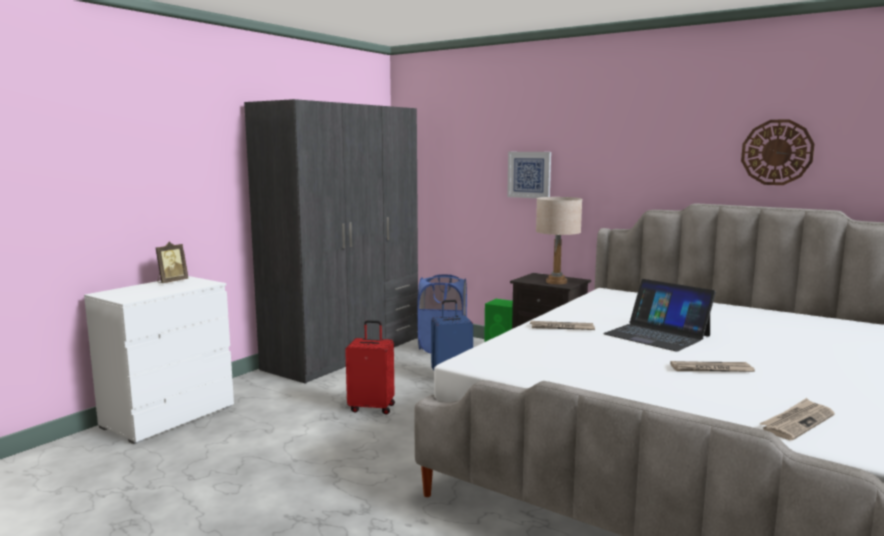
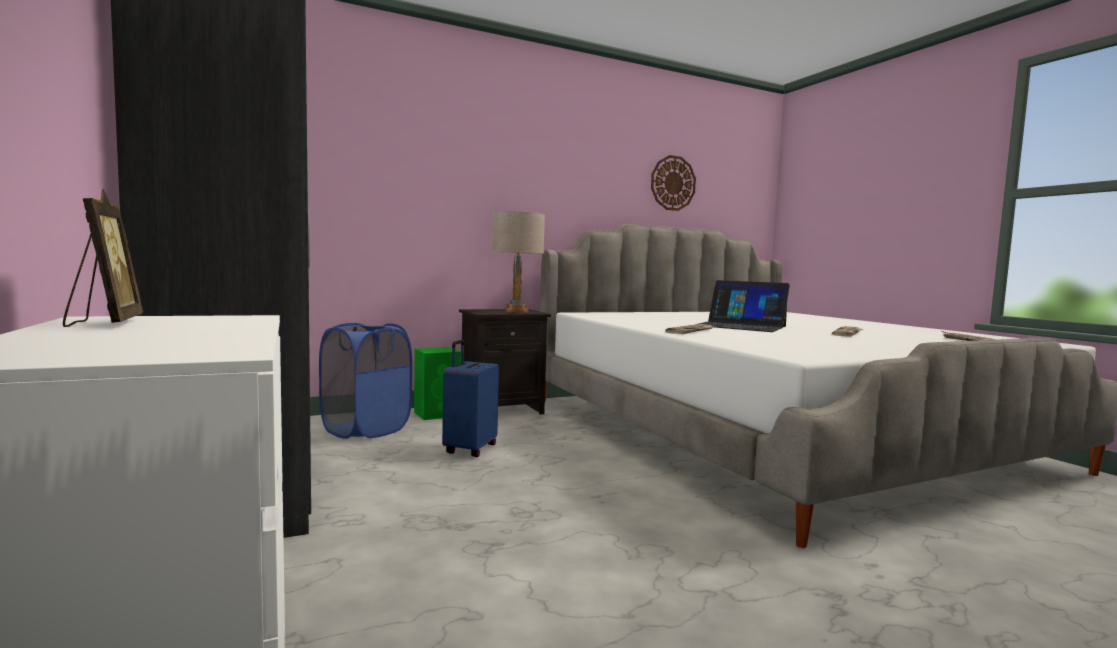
camera: 60 degrees left, 5 degrees down
red suitcase [345,320,395,414] -> none
picture [507,152,551,199] -> none
laptop [603,279,716,352] -> laptop turned 45 degrees clockwise [695,280,790,332]

